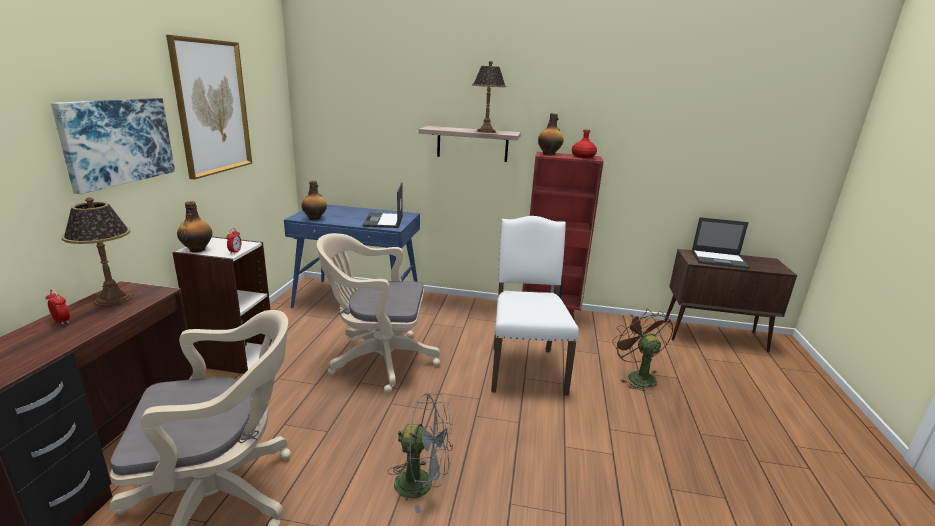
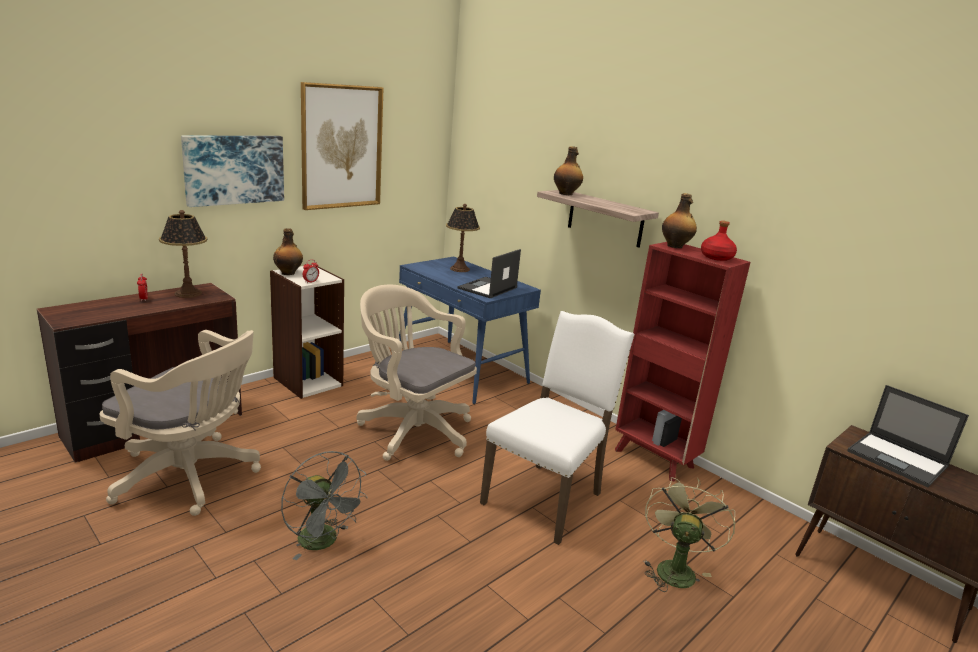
camera: 35 degrees right, 0 degrees up
bottle [302,180,327,220] -> bottle moved to [554,146,583,195]
table lamp [472,61,506,133] -> table lamp moved to [446,204,480,272]
brown fan [612,309,673,394] -> green fan [643,477,735,592]

